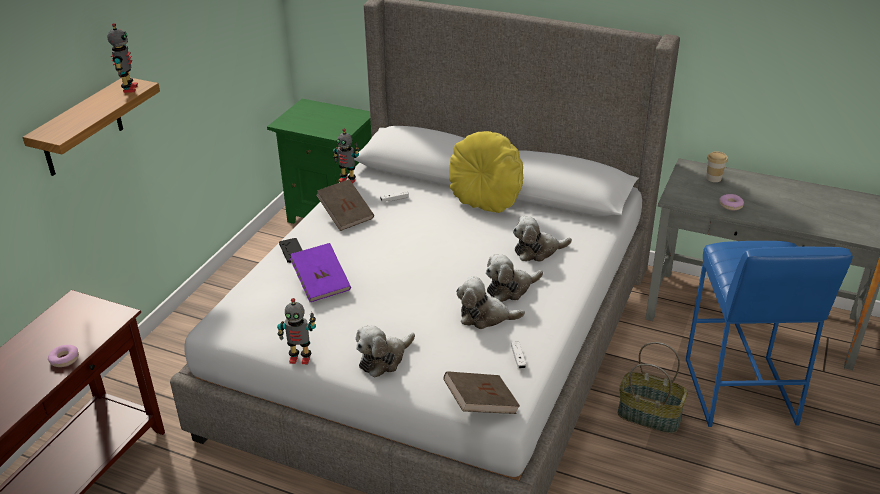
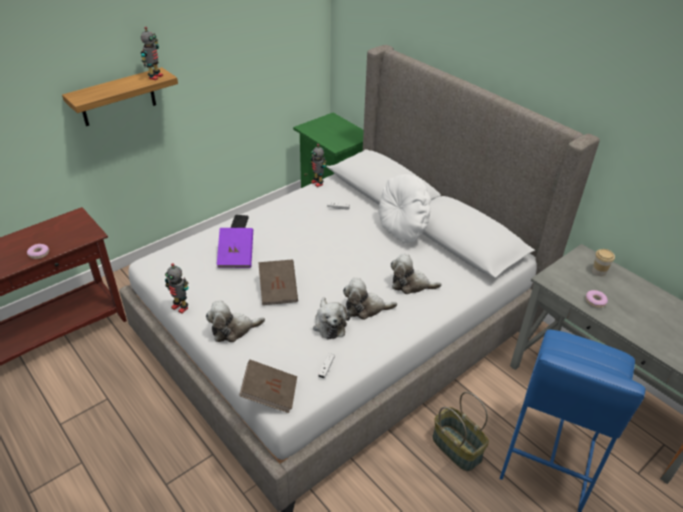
camera: 25 degrees right, 5 degrees up
brown book [316,179,374,231] -> brown book moved to [258,260,298,305]
yellow pillow [449,131,523,213] -> white pillow [379,174,431,243]
plush toy [456,276,525,329] -> plush toy turned 135 degrees counterclockwise [313,297,350,340]

